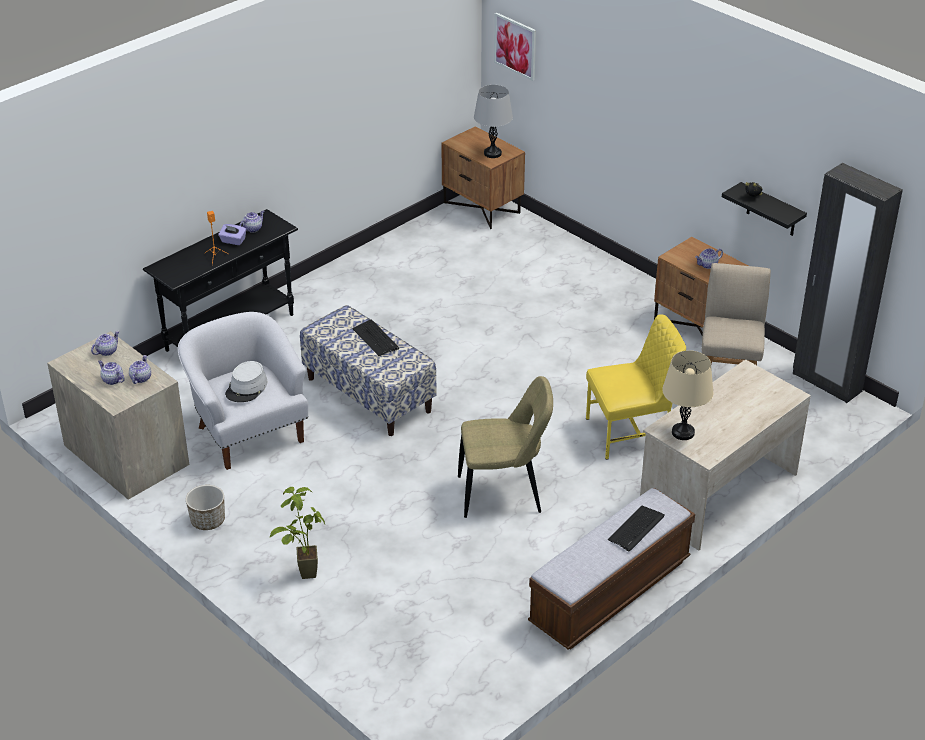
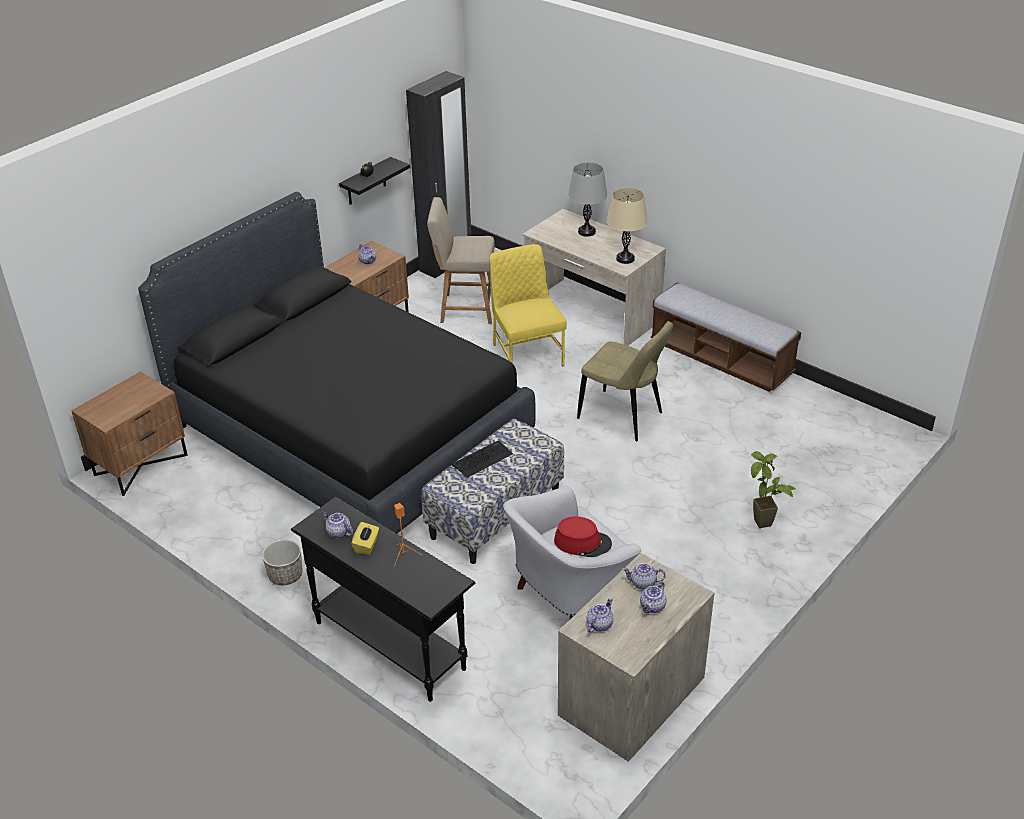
camera: 95 degrees left, 0 degrees up
teapot [91,331,120,356] -> teapot turned 90 degrees clockwise [587,598,613,633]
planter [186,485,225,530] -> planter moved to [262,539,303,585]
purple tissue box [218,224,247,245] -> yellow tissue box [352,522,379,555]
grey hat [225,361,268,402] -> red hat [554,517,612,557]
beige chair [458,376,553,518] -> beige chair turned 135 degrees clockwise [577,321,673,442]
grey table lamp [474,85,513,158] -> grey table lamp moved to [568,162,607,237]
picture [494,13,536,81] -> none
keyboard [608,506,665,552] -> none
none -> black bed [138,192,536,534]

